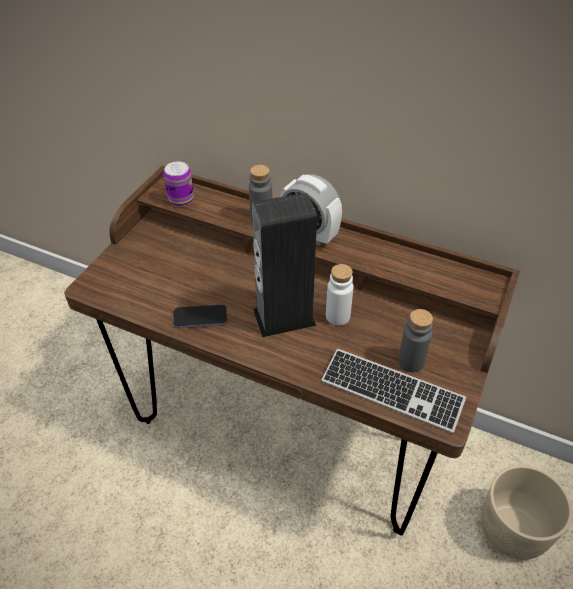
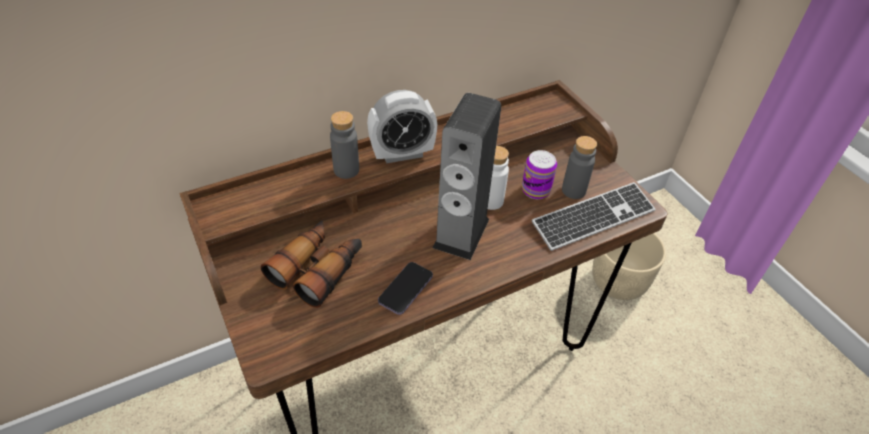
camera: 55 degrees left, 0 degrees up
can [163,161,194,207] -> can moved to [522,150,557,199]
none -> binoculars [261,220,362,308]

